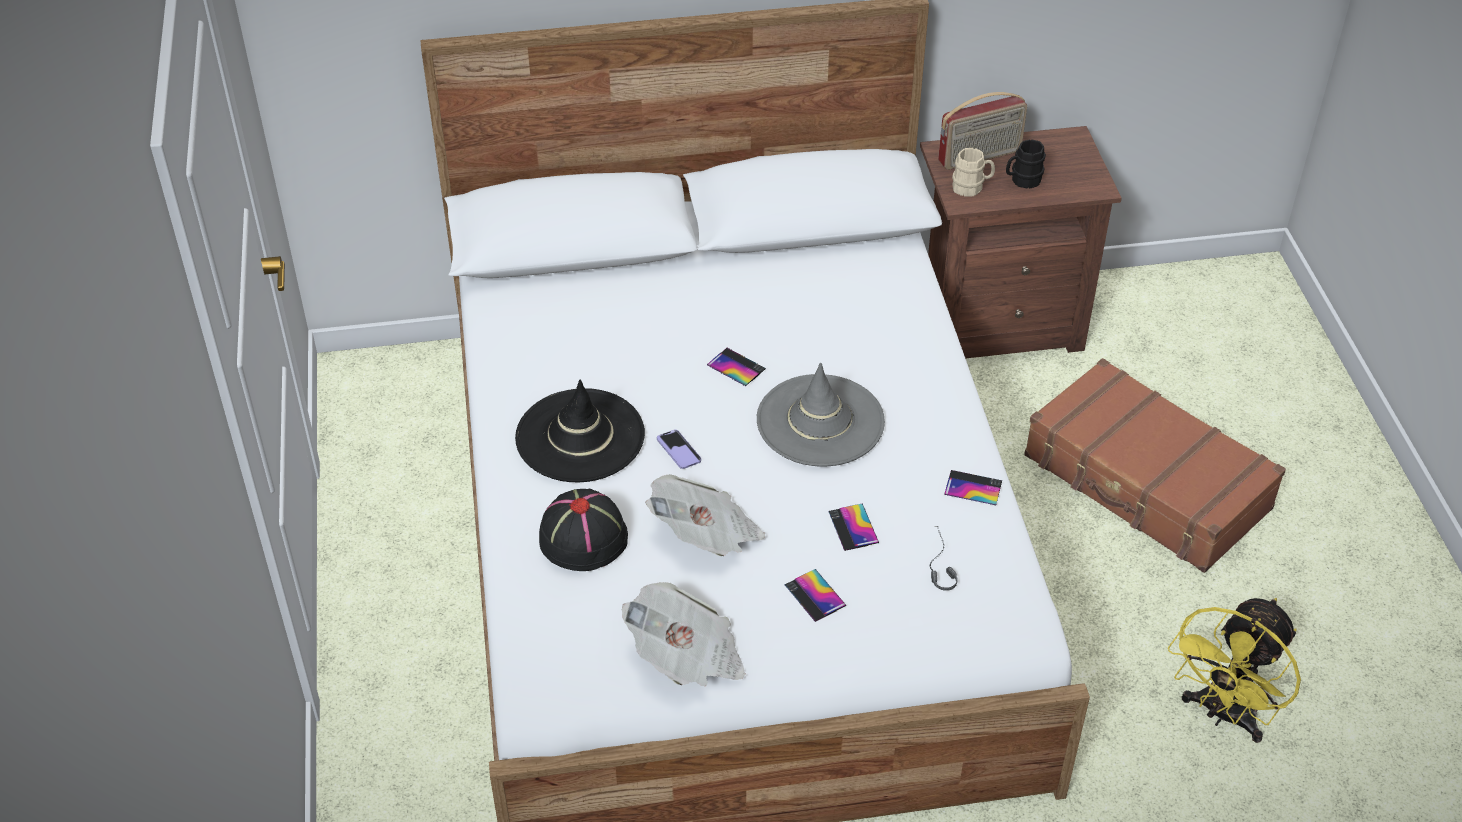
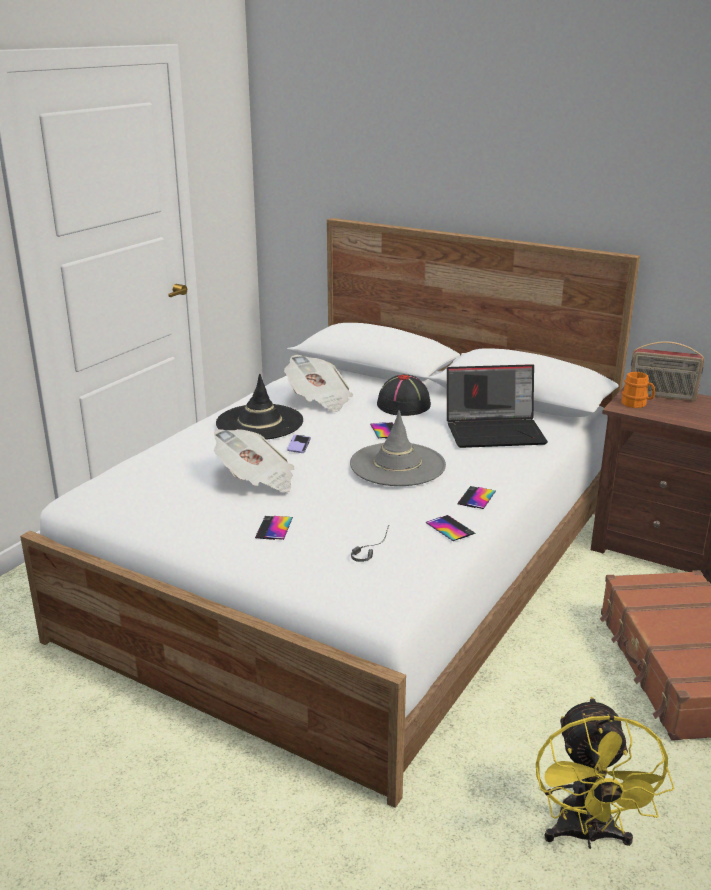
camera: 40 degrees right, 20 degrees down
black hat [539,489,628,571] -> black hat moved to [377,374,431,416]
newspaper [622,582,746,687] -> newspaper moved to [284,355,353,412]
phone [828,504,879,551] -> phone moved to [457,486,496,509]
beige mug [952,148,995,197] -> orange mug [621,372,655,408]
black mug [1006,139,1046,188] -> none
yellow fan [1168,598,1301,743] -> yellow fan turned 75 degrees counterclockwise [536,697,674,849]
none -> laptop [447,364,548,448]

